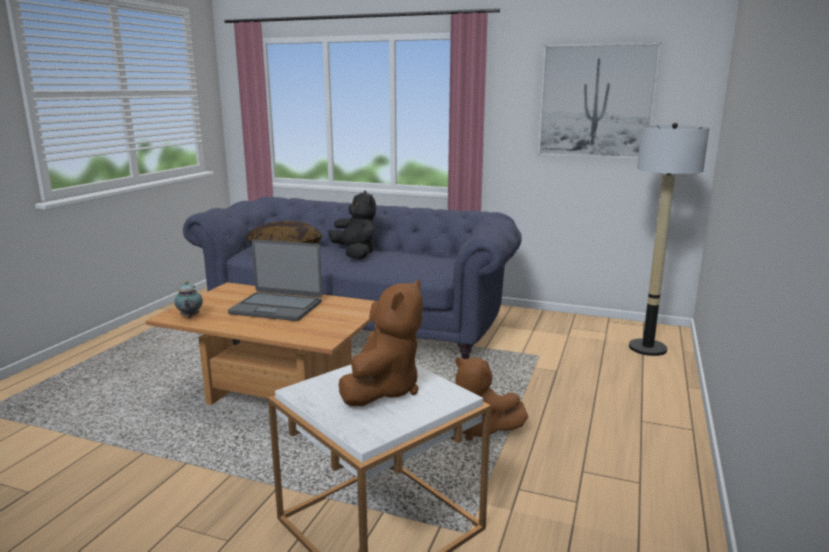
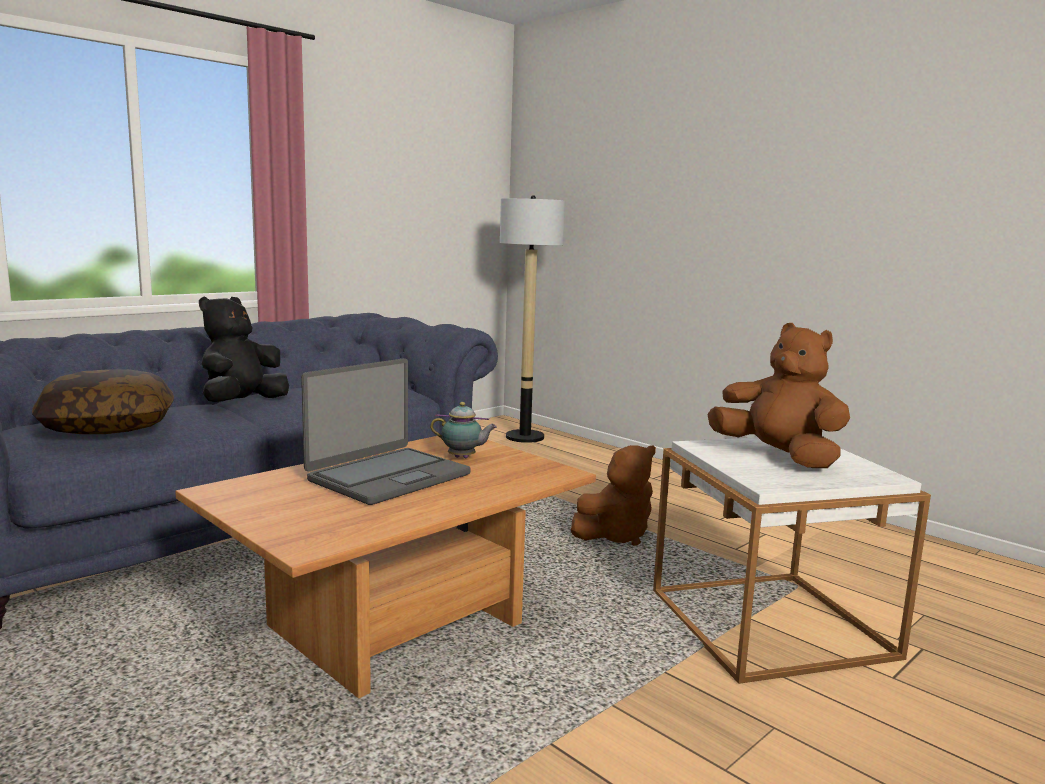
camera: 65 degrees left, 5 degrees down
teapot [174,281,203,318] -> teapot moved to [430,402,497,458]
black plush toy [329,190,376,259] -> black plush toy turned 60 degrees counterclockwise [199,296,289,402]
picture [538,42,661,159] -> none

